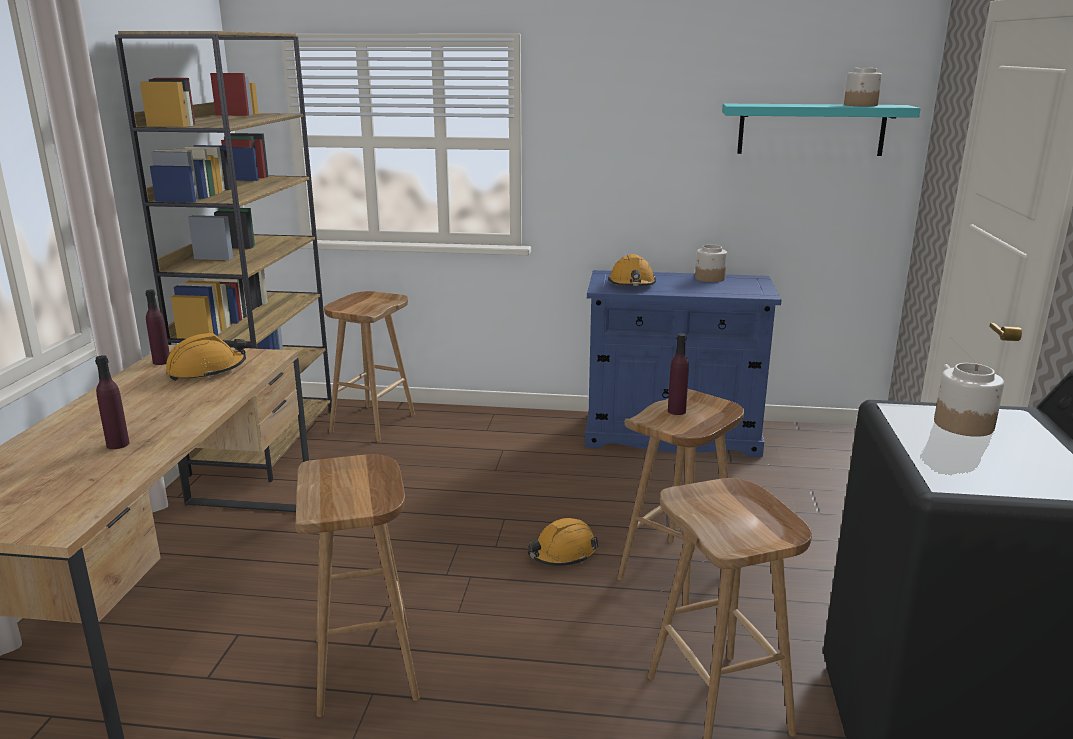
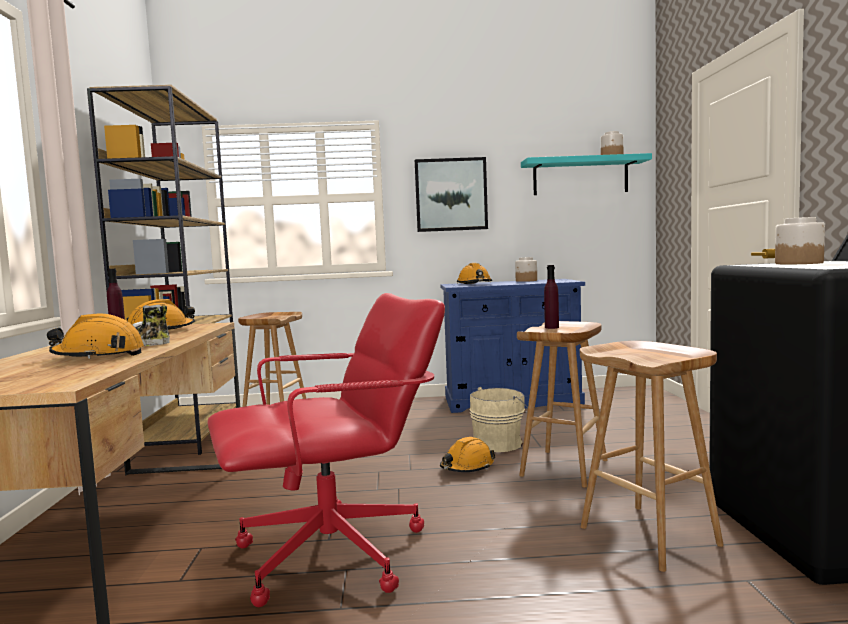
camera: 10 degrees left, 15 degrees down
purple bottle [95,355,129,449] -> orange hard hat [47,314,144,359]
brown stool [295,454,420,717] -> red office chair [208,293,445,607]
none -> shoe [133,305,170,346]
none -> picture [415,157,488,232]
none -> beige bucket [469,387,528,452]

